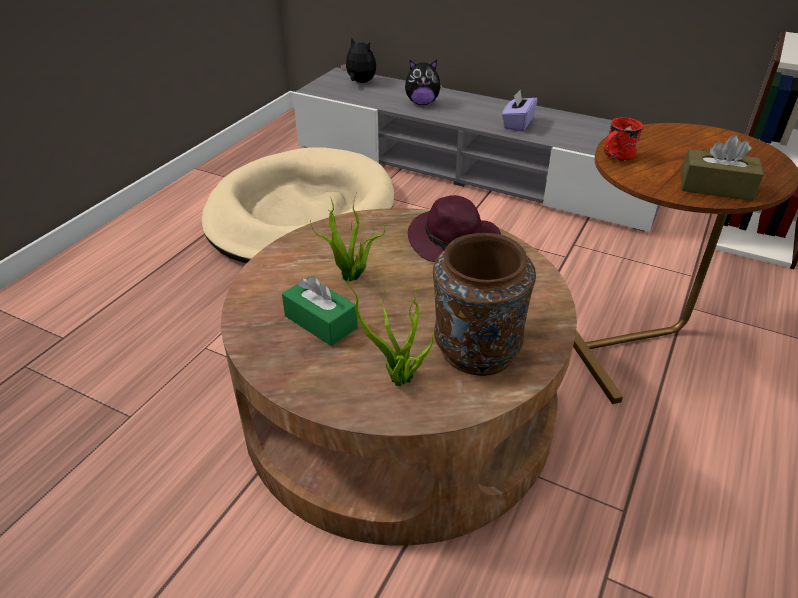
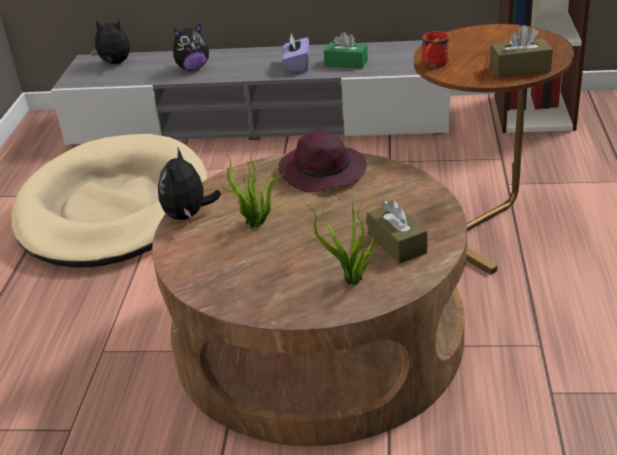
camera: 20 degrees left, 5 degrees down
green tissue box [282,276,358,346] -> green tissue box moved to [324,32,368,69]
brown vase [433,233,536,376] -> brown tissue box [367,199,427,264]
none -> plush toy [158,147,221,220]

